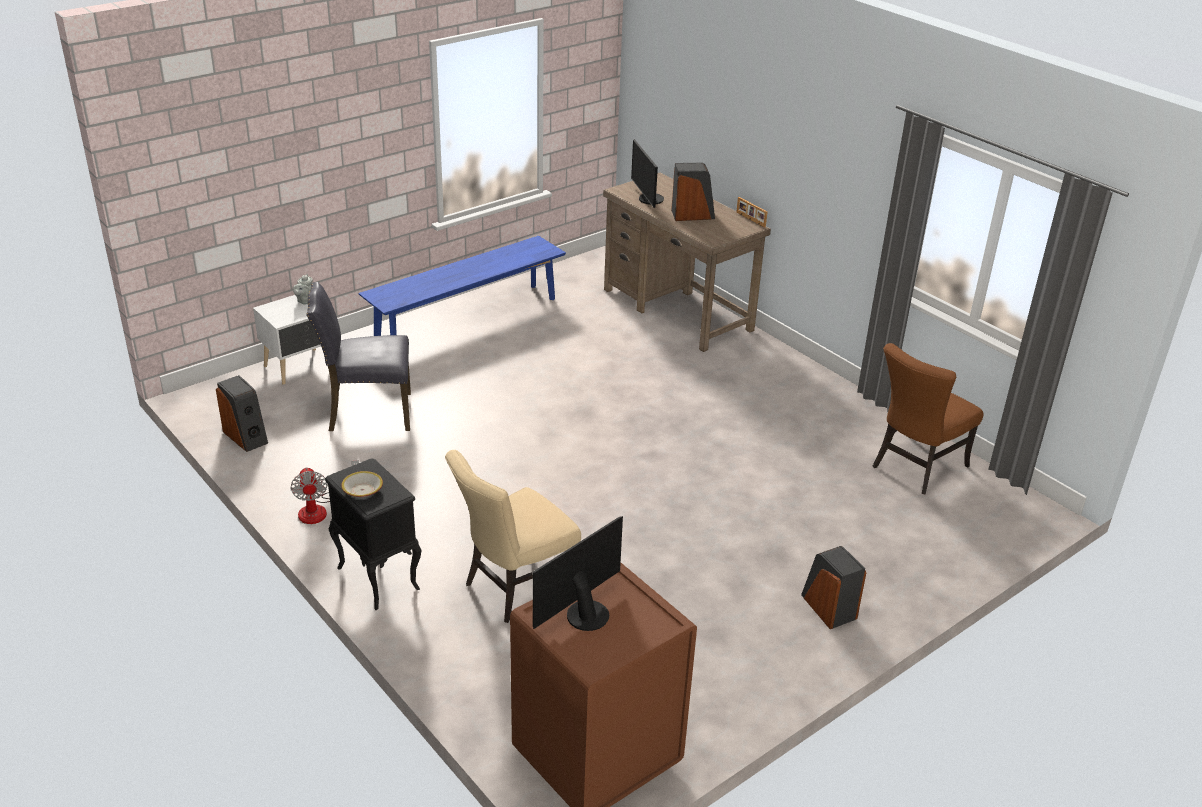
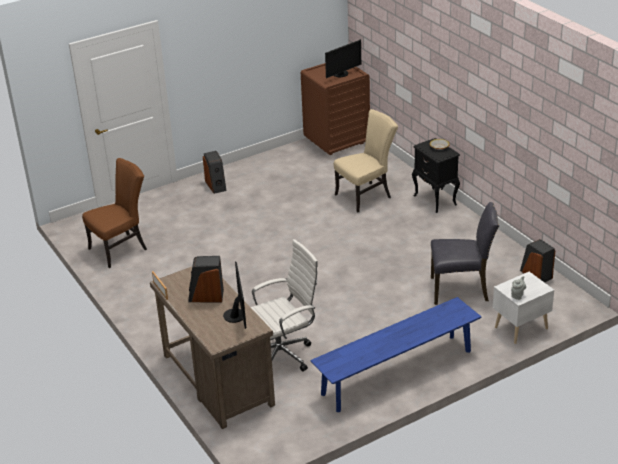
camera: 170 degrees left, 0 degrees up
fan [290,460,359,524] -> none
none -> white office chair [251,239,318,372]

